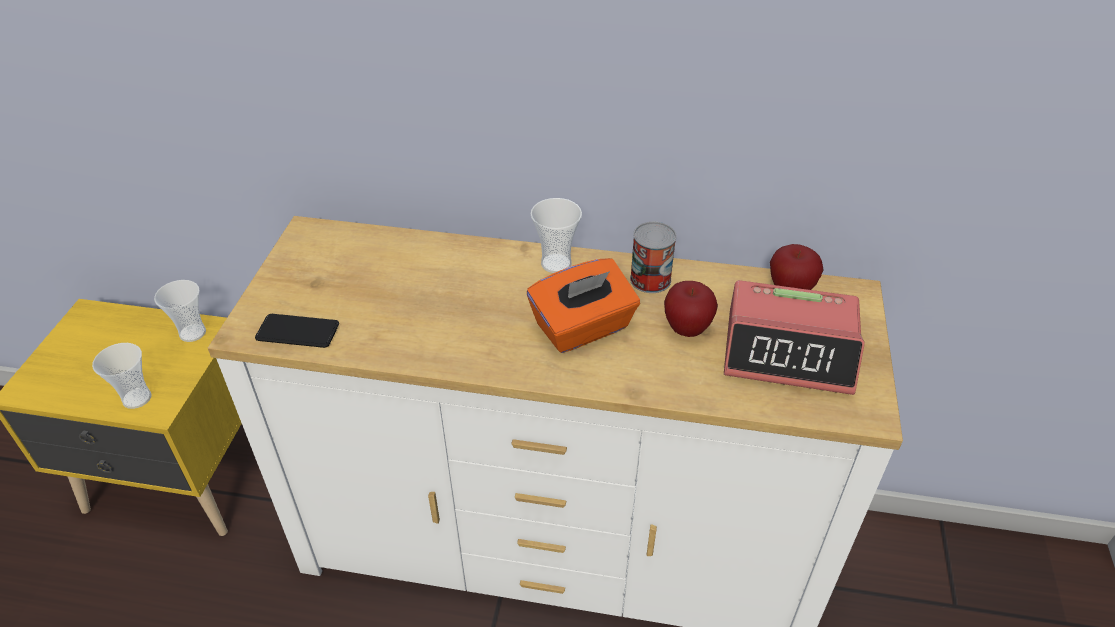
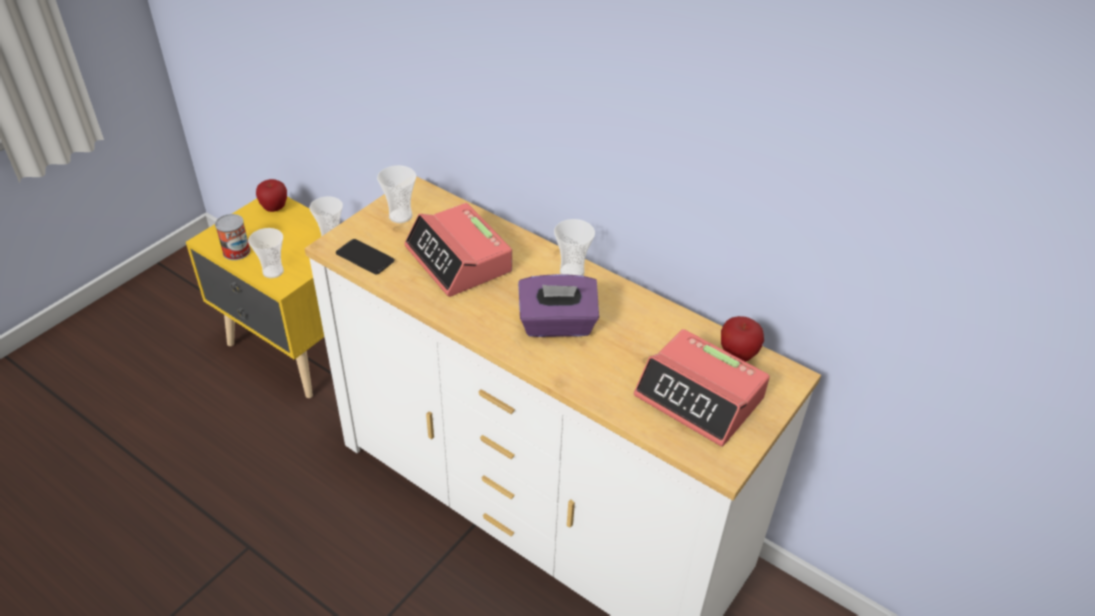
camera: 25 degrees right, 0 degrees up
orange tissue box [527,258,640,353] -> purple tissue box [518,274,599,337]
can [630,222,677,293] -> can moved to [215,214,250,260]
apple [664,281,718,337] -> apple moved to [256,179,287,212]
none -> cup [377,165,416,223]
none -> alarm clock [404,203,512,297]

